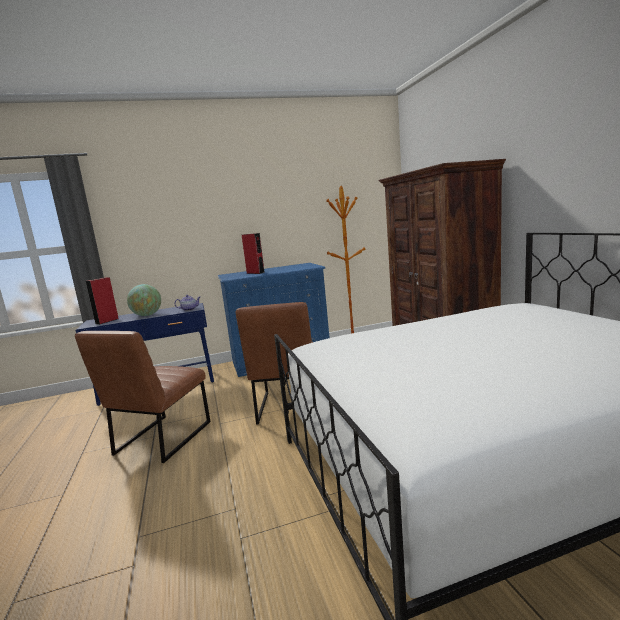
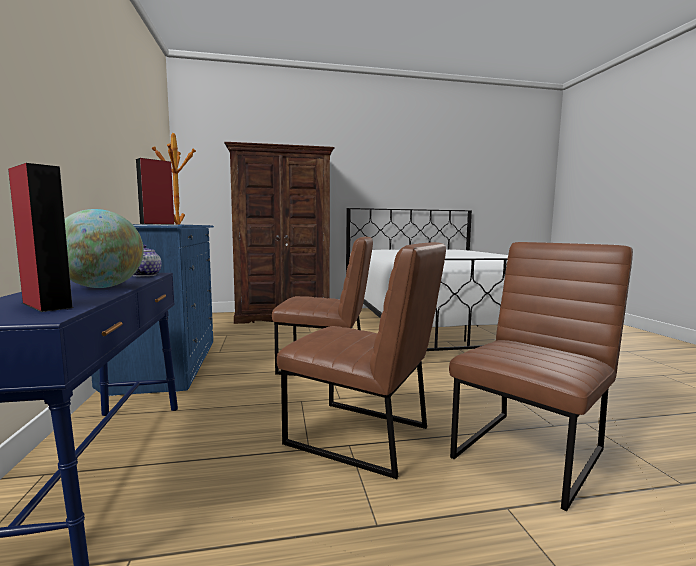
camera: 85 degrees left, 5 degrees down
none -> brown chair [449,242,633,511]

